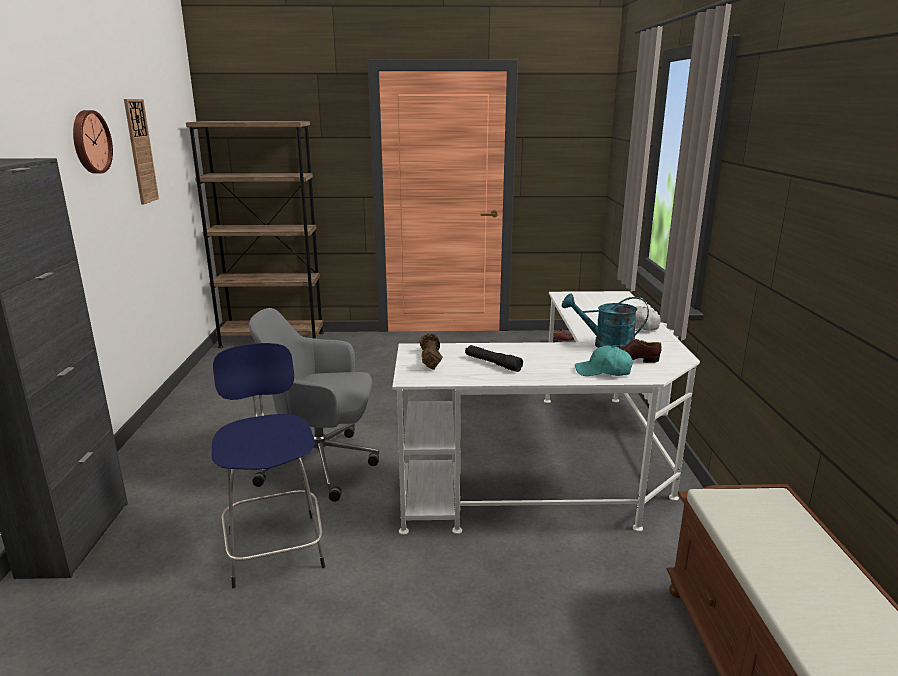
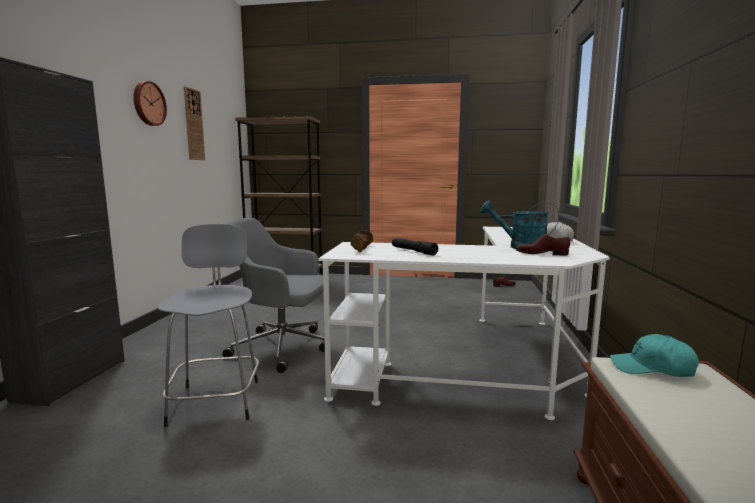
camera: 10 degrees right, 10 degrees down
blue stool [212,343,325,588] -> grey stool [157,224,259,427]
turquoise cap [575,345,633,376] -> turquoise cap moved to [610,334,699,377]

